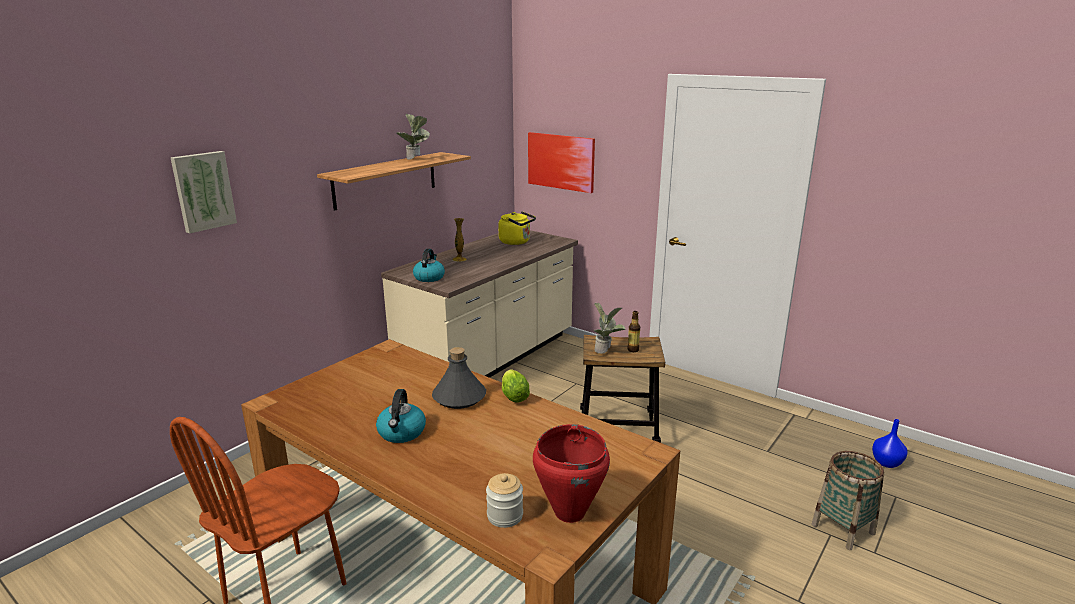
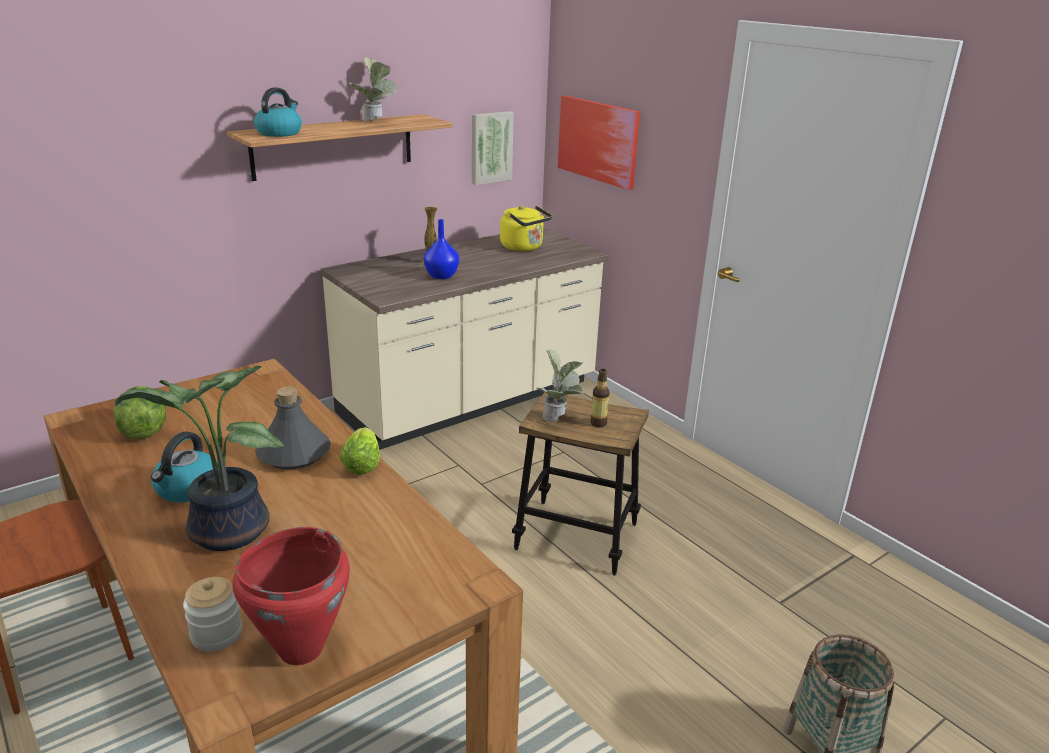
camera: 15 degrees right, 5 degrees up
picture [170,151,237,234] -> picture moved to [472,111,514,185]
kettle [413,249,445,282] -> kettle moved to [254,87,302,137]
blue vase [872,419,907,468] -> blue vase moved to [423,219,459,279]
none -> lettuce [113,386,166,439]
none -> potted plant [115,366,284,551]

